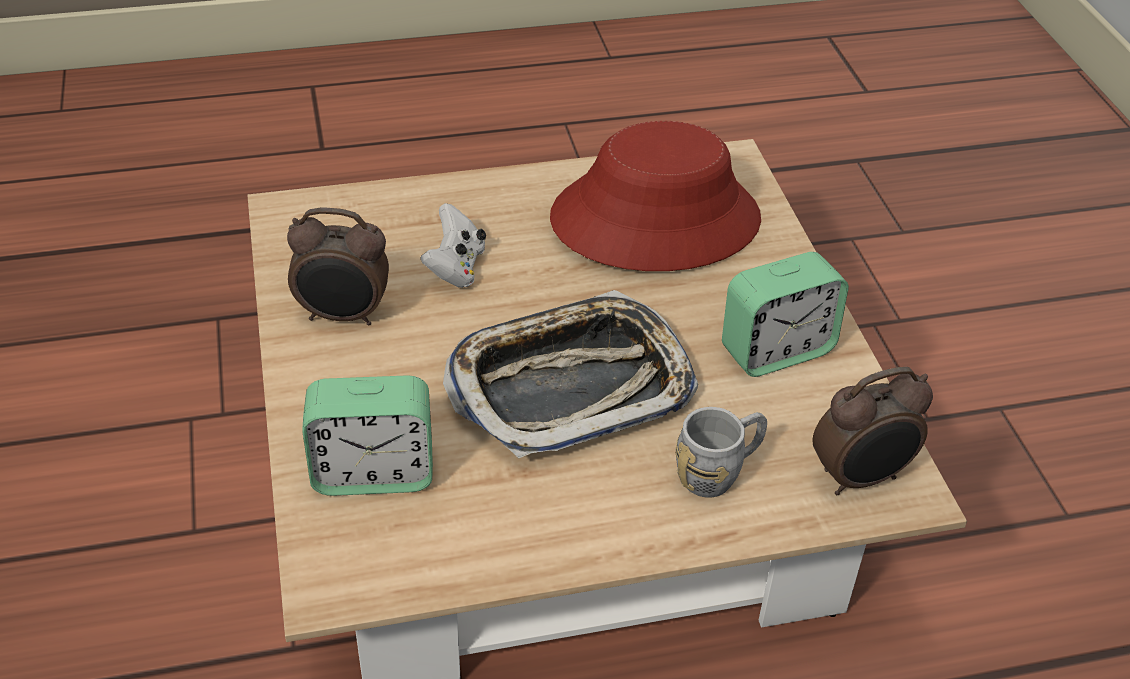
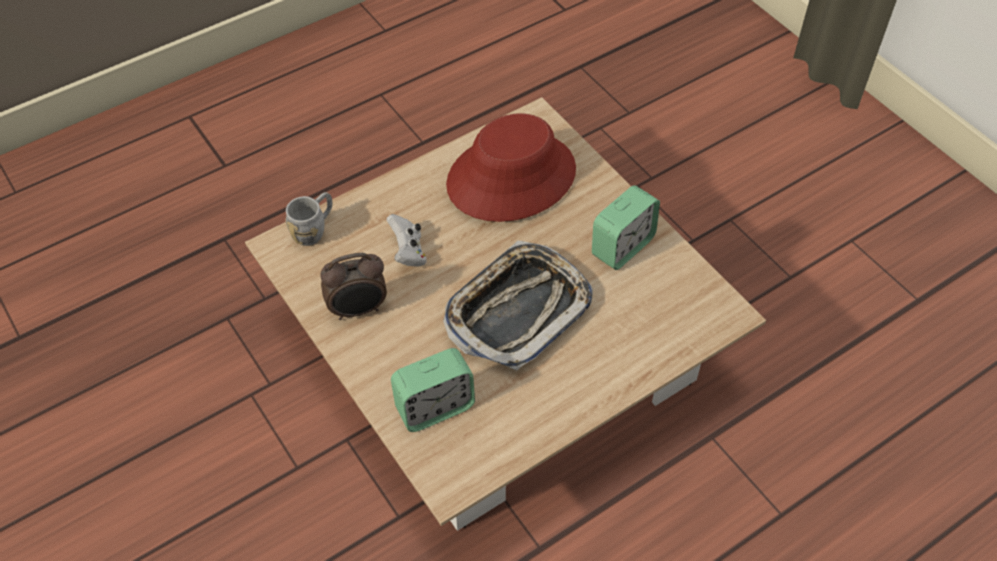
camera: 20 degrees left, 10 degrees up
grey mug [675,407,767,498] -> grey mug moved to [285,192,332,246]
alarm clock [813,367,933,495] -> none

